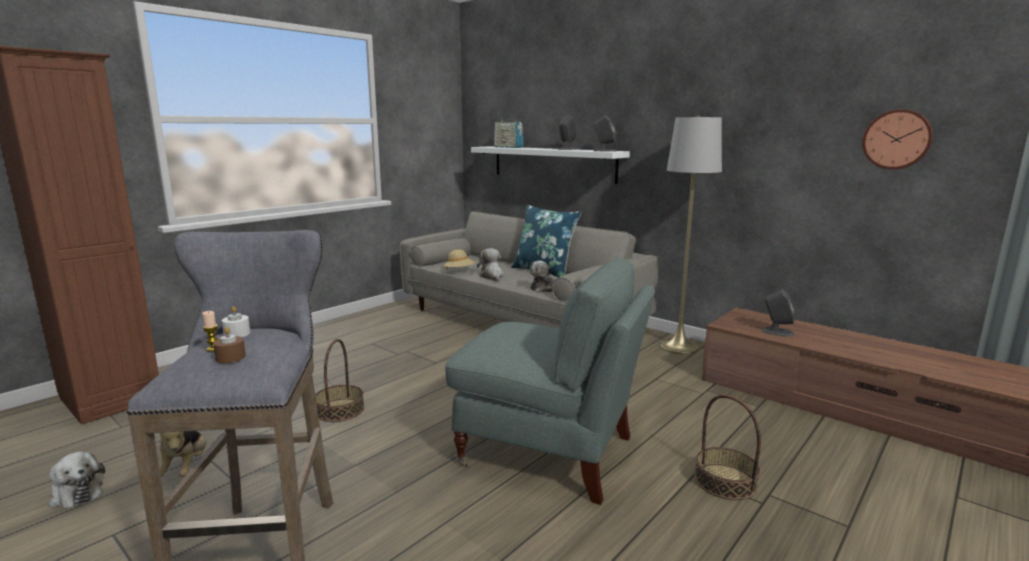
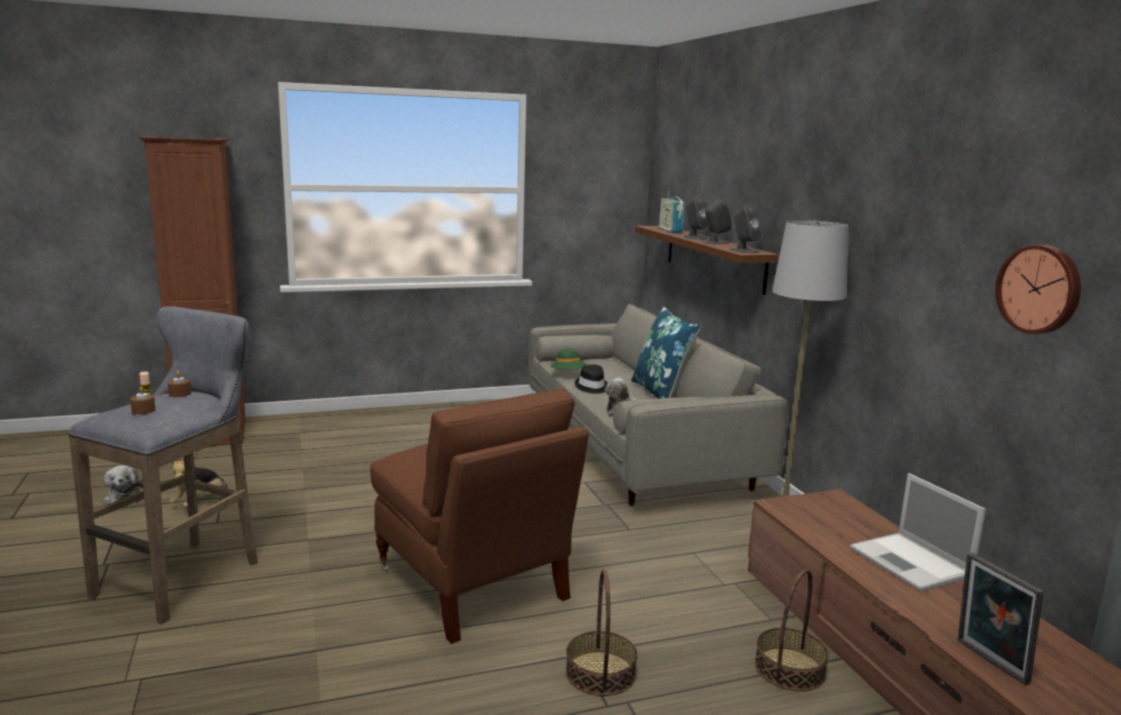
camera: 30 degrees right, 0 degrees up
white candle [222,306,250,337] -> brown candle [168,371,191,397]
basket [315,339,364,422] -> basket moved to [755,569,829,691]
beige hat [443,249,475,269] -> green hat [550,349,587,370]
grey armchair [445,257,655,505] -> brown armchair [370,388,589,644]
white shelf [471,146,630,184] -> brown shelf [635,226,779,295]
plush toy [477,248,504,281] -> black hat [575,364,608,394]
grey speaker [762,289,795,337] -> grey speaker moved to [683,197,708,240]
none -> laptop [850,473,986,592]
none -> picture frame [958,553,1044,686]

